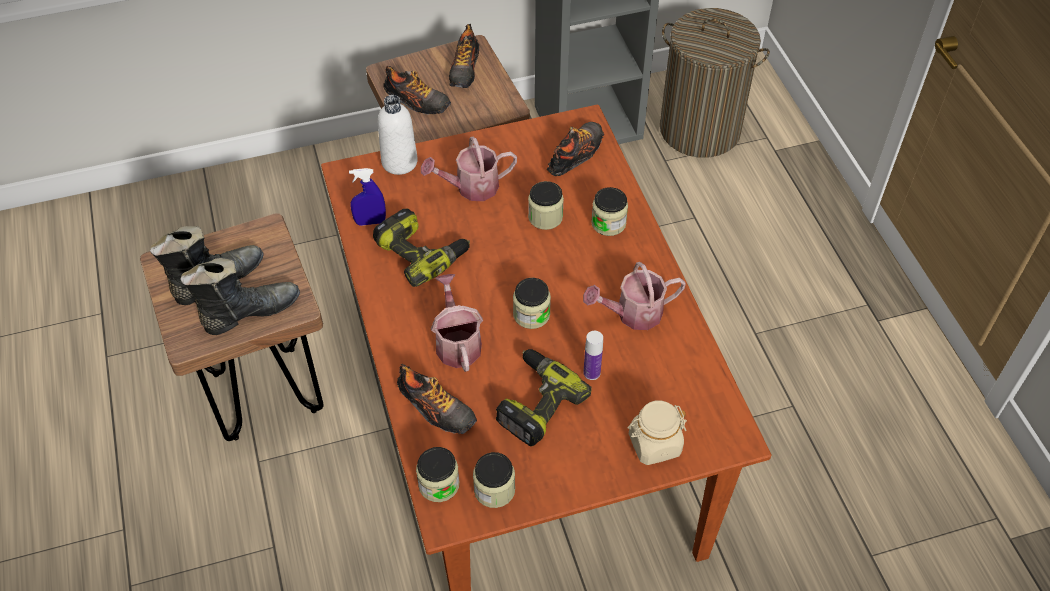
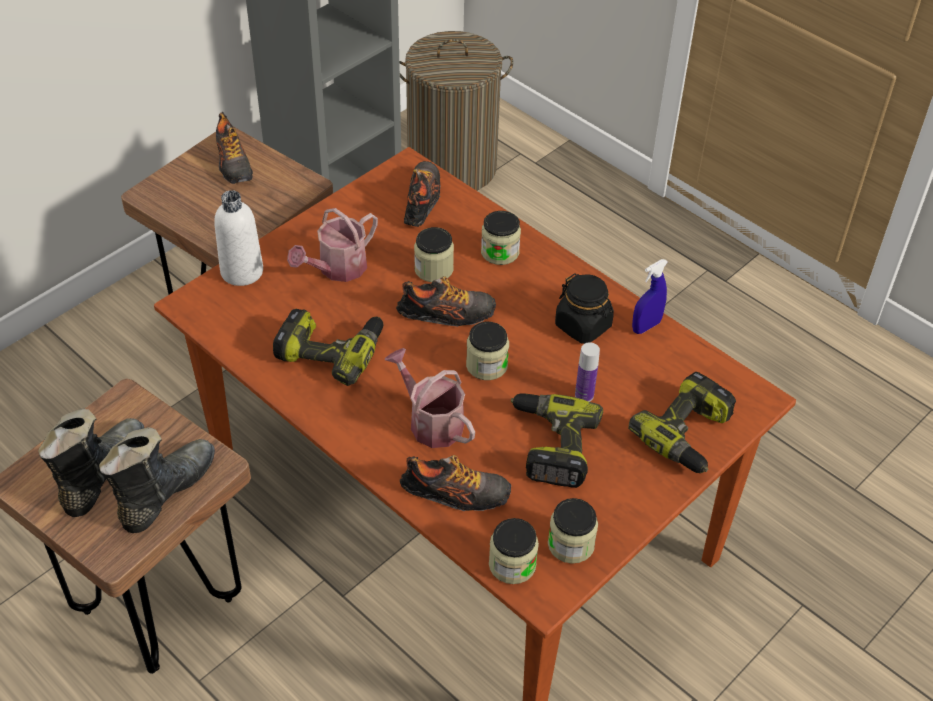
camera: 30 degrees left, 5 degrees down
blue spray bottle [349,168,386,226] -> blue spray bottle moved to [632,259,668,334]
shoe [384,66,451,115] -> shoe moved to [396,276,496,327]
watering can [583,262,686,330] -> black jar [555,273,614,344]
beige jar [628,400,687,465] -> power drill [628,372,736,473]

